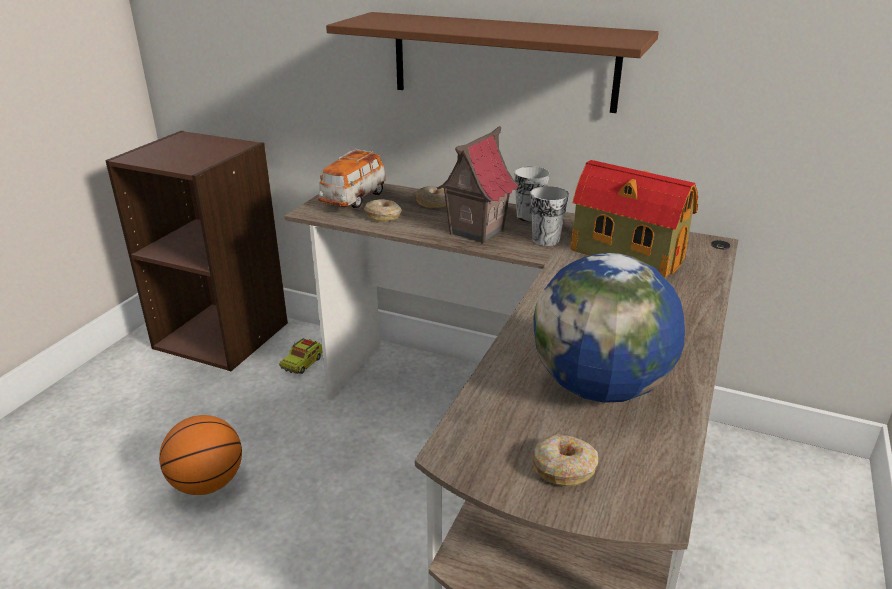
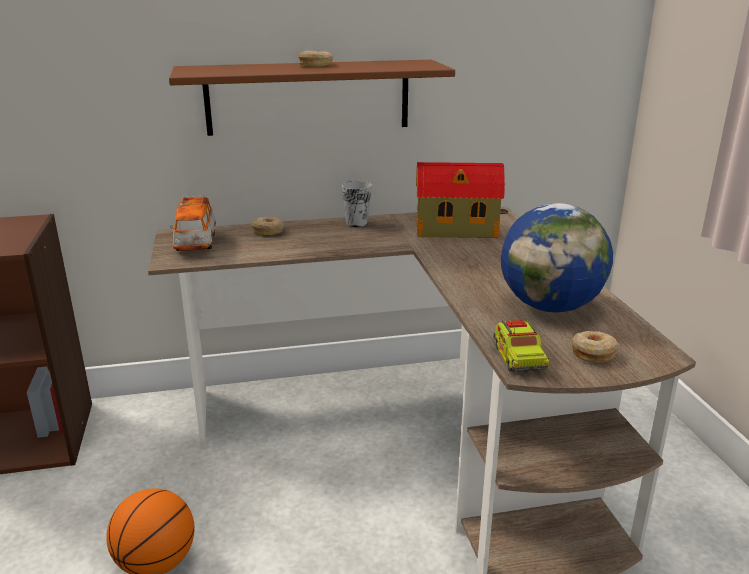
camera: 35 degrees left, 5 degrees down
toy truck [279,338,323,374] -> toy truck moved to [493,319,550,372]
donut [364,199,401,222] -> donut moved to [298,51,333,66]
toy house [437,126,519,243] -> none
cup [530,186,569,246] -> none

